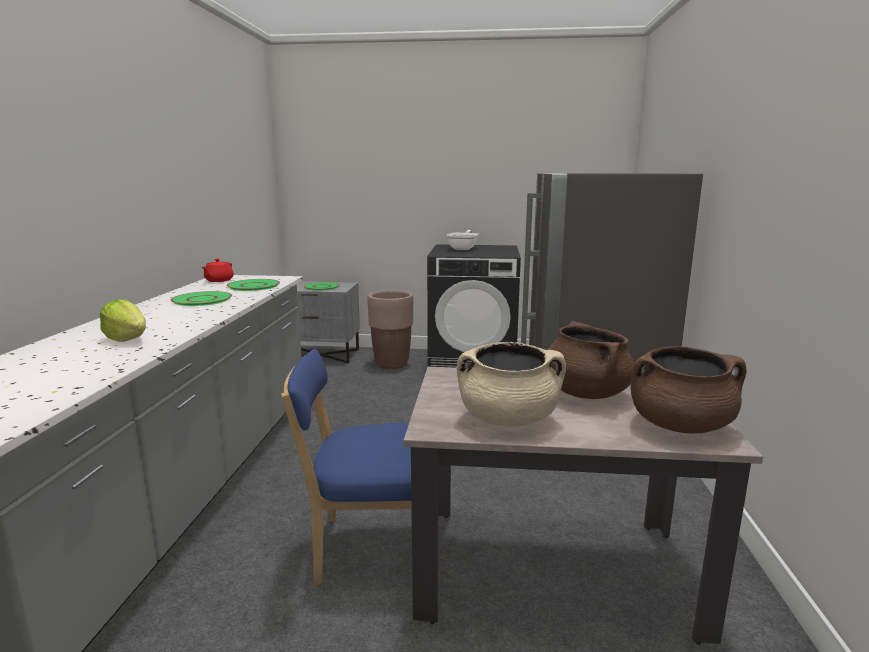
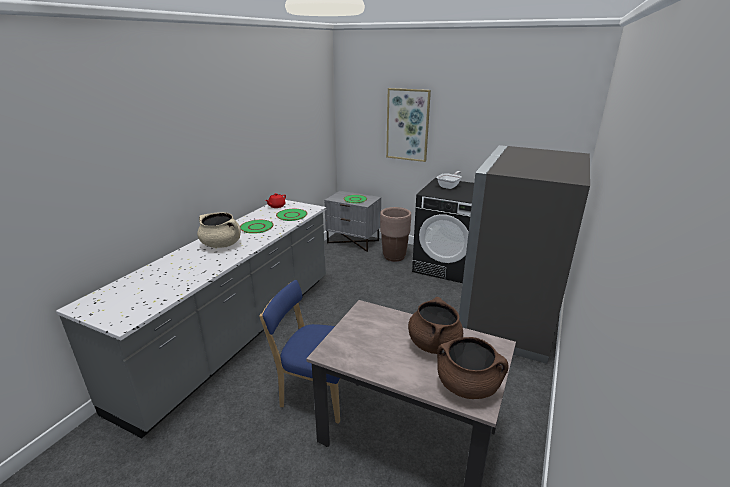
camera: 20 degrees right, 10 degrees up
lettuce [100,300,146,342] -> none
beige cooking pot [457,342,566,427] -> beige cooking pot moved to [197,212,241,248]
none -> picture [386,88,431,162]

